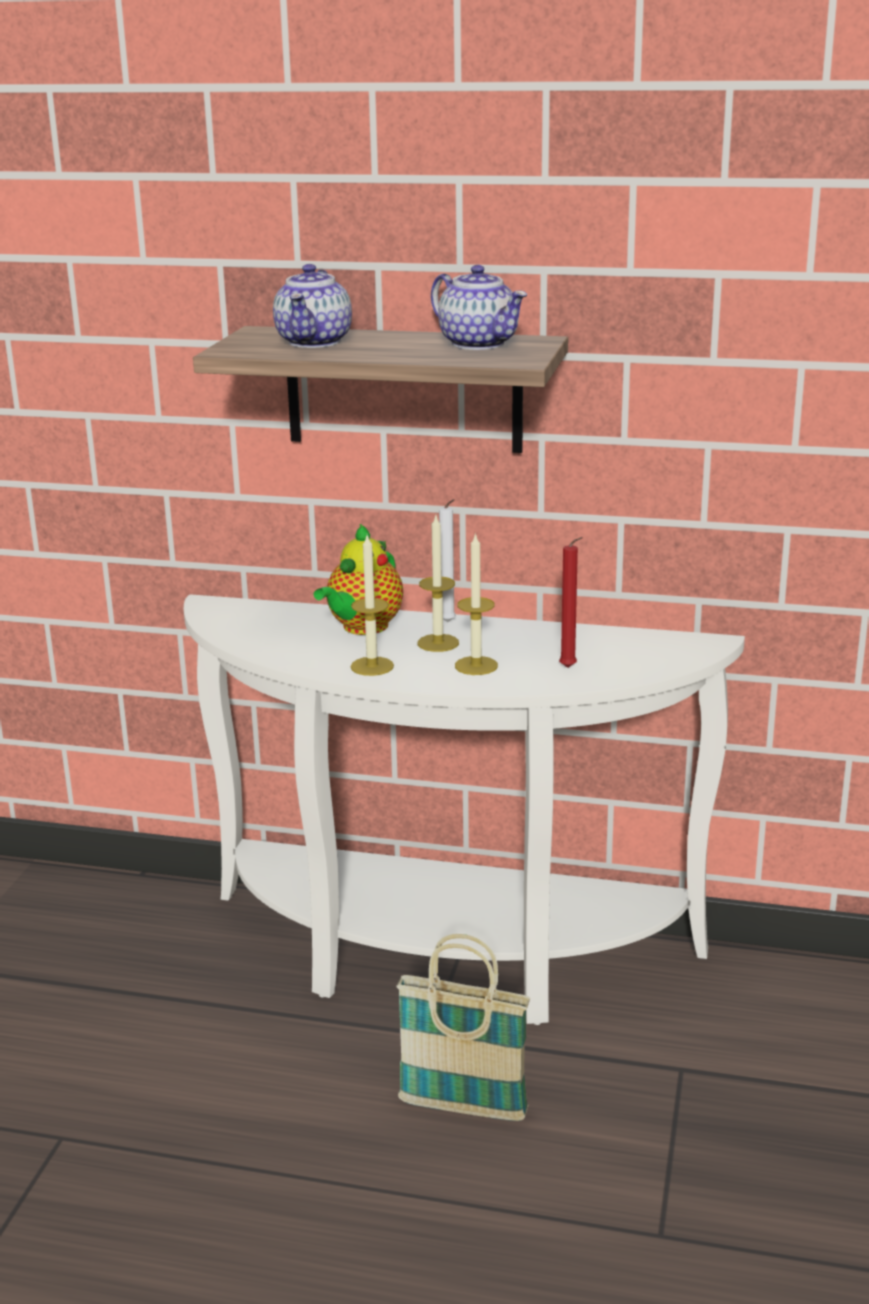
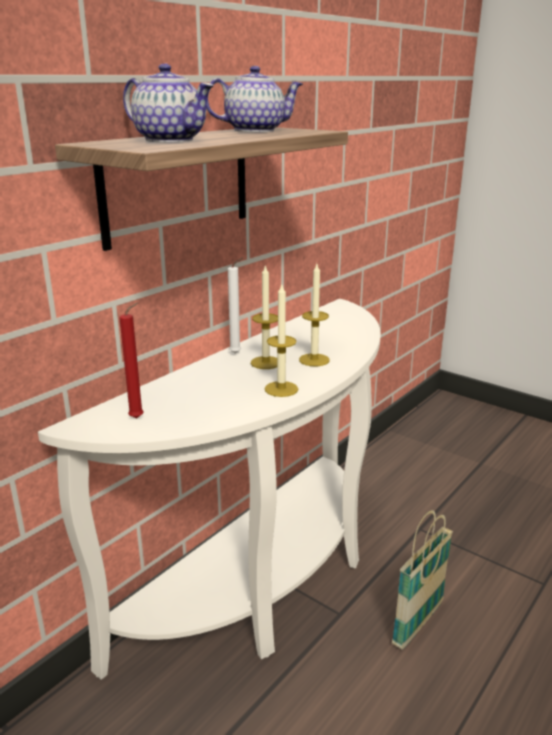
camera: 65 degrees left, 0 degrees up
teapot [314,524,403,635] -> none
red candle [559,537,583,668] -> red candle moved to [119,302,144,419]

